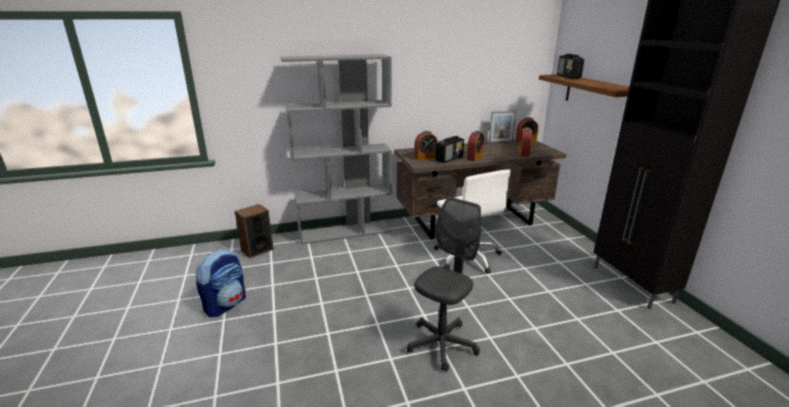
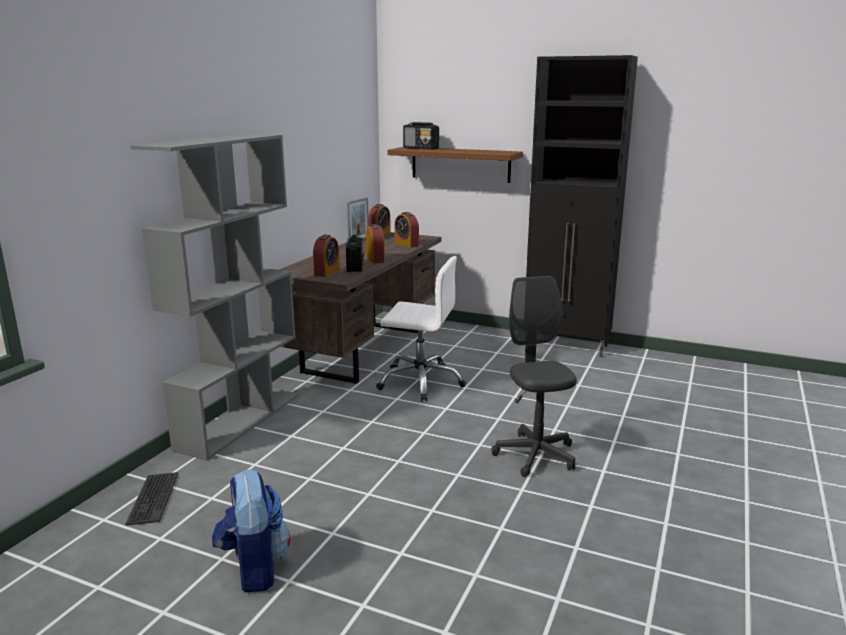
camera: 50 degrees left, 5 degrees down
speaker [235,204,274,258] -> keyboard [125,472,178,525]

